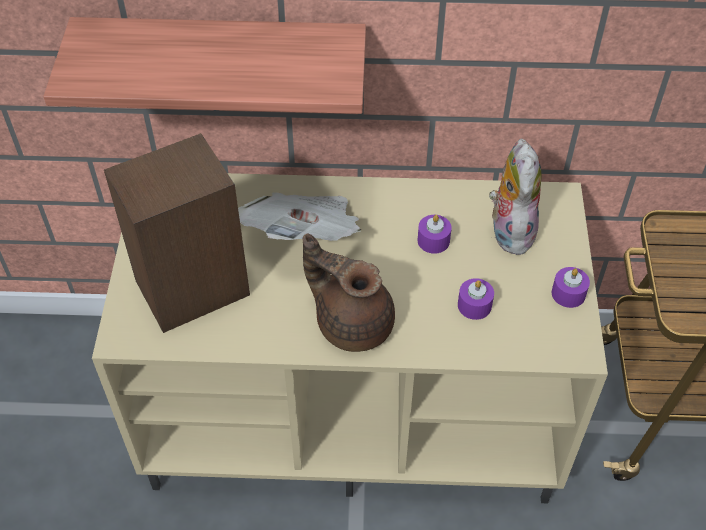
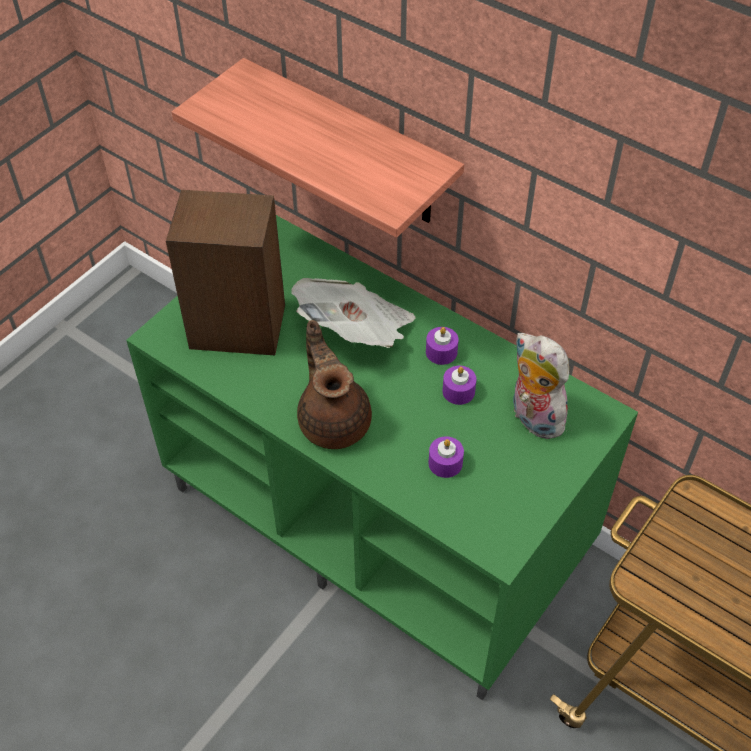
camera: 35 degrees right, 0 degrees up
beige tv stand [92,173,608,503] -> green tv stand [126,215,638,701]
plush toy [489,139,542,257] -> plush toy turned 75 degrees counterclockwise [513,333,569,439]
purple candle [552,267,590,308] -> purple candle moved to [426,327,458,365]

